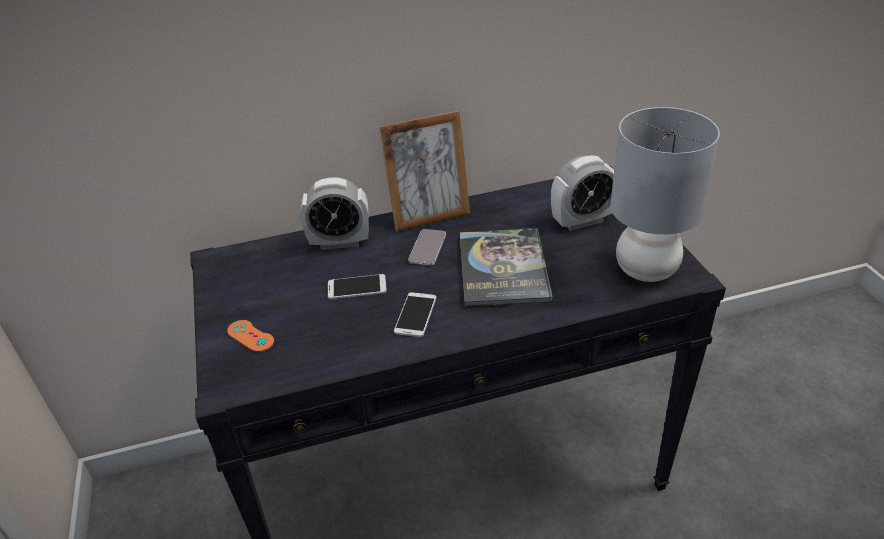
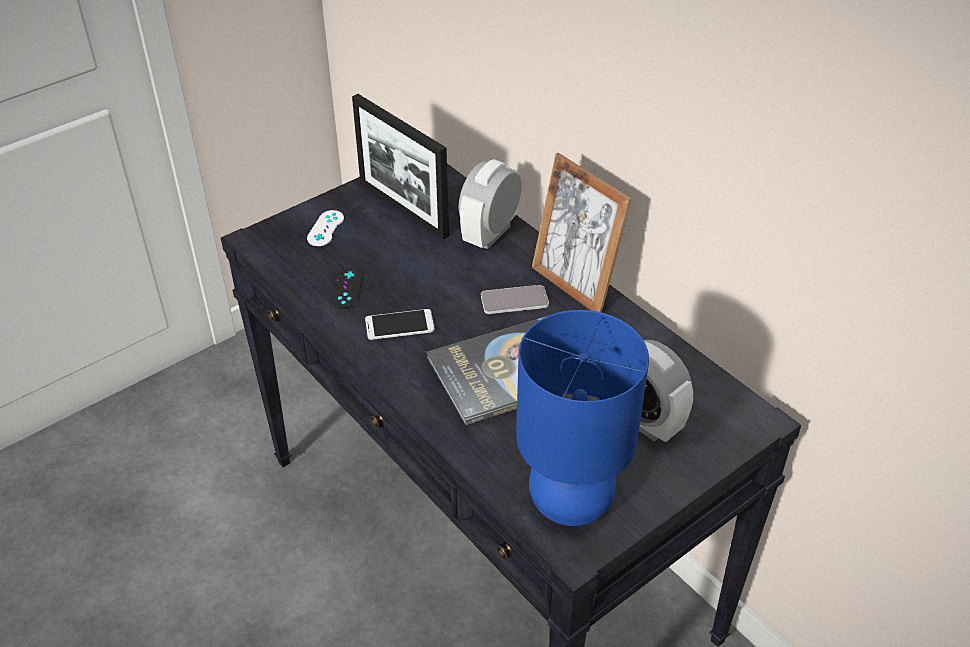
camera: 65 degrees right, 5 degrees up
orange game controller [227,320,274,352] -> white game controller [307,210,344,246]
alarm clock [300,177,369,250] -> alarm clock turned 60 degrees clockwise [459,159,522,249]
phone [328,274,387,299] -> none
grey table lamp [610,107,720,282] -> blue table lamp [516,310,649,526]
none -> black game controller [331,267,363,309]
none -> picture frame [352,94,449,239]

